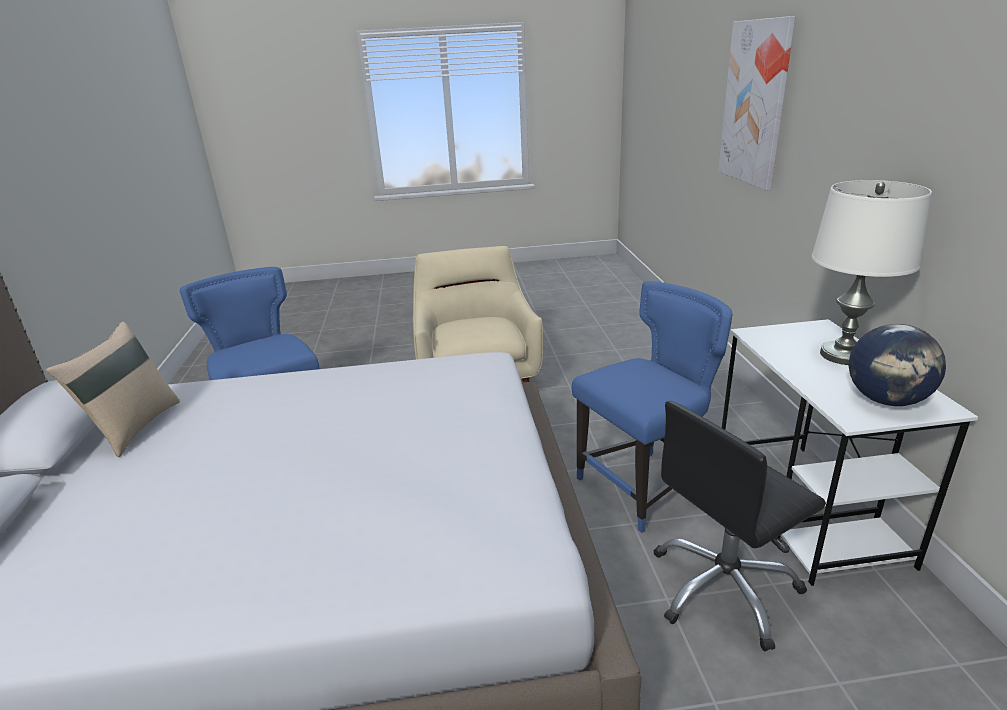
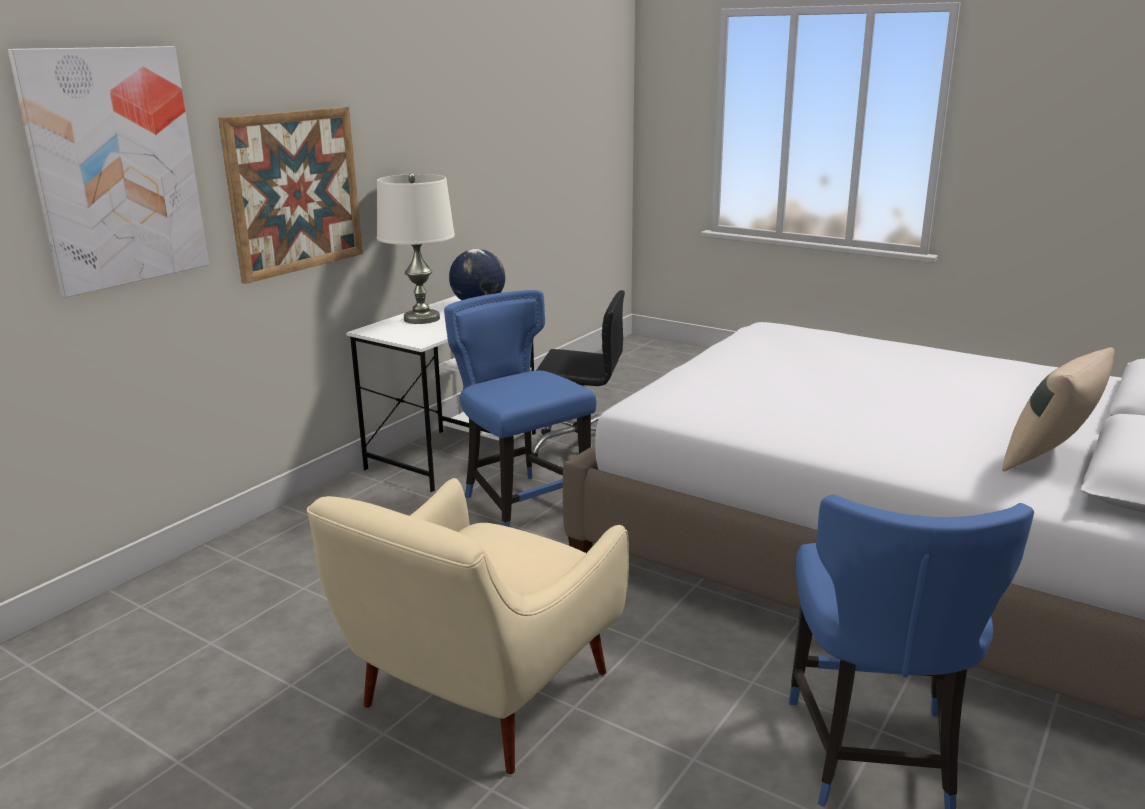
camera: 140 degrees left, 5 degrees down
blue chair [571,281,732,533] -> blue chair turned 45 degrees clockwise [444,290,597,527]
none -> picture [218,107,363,284]

